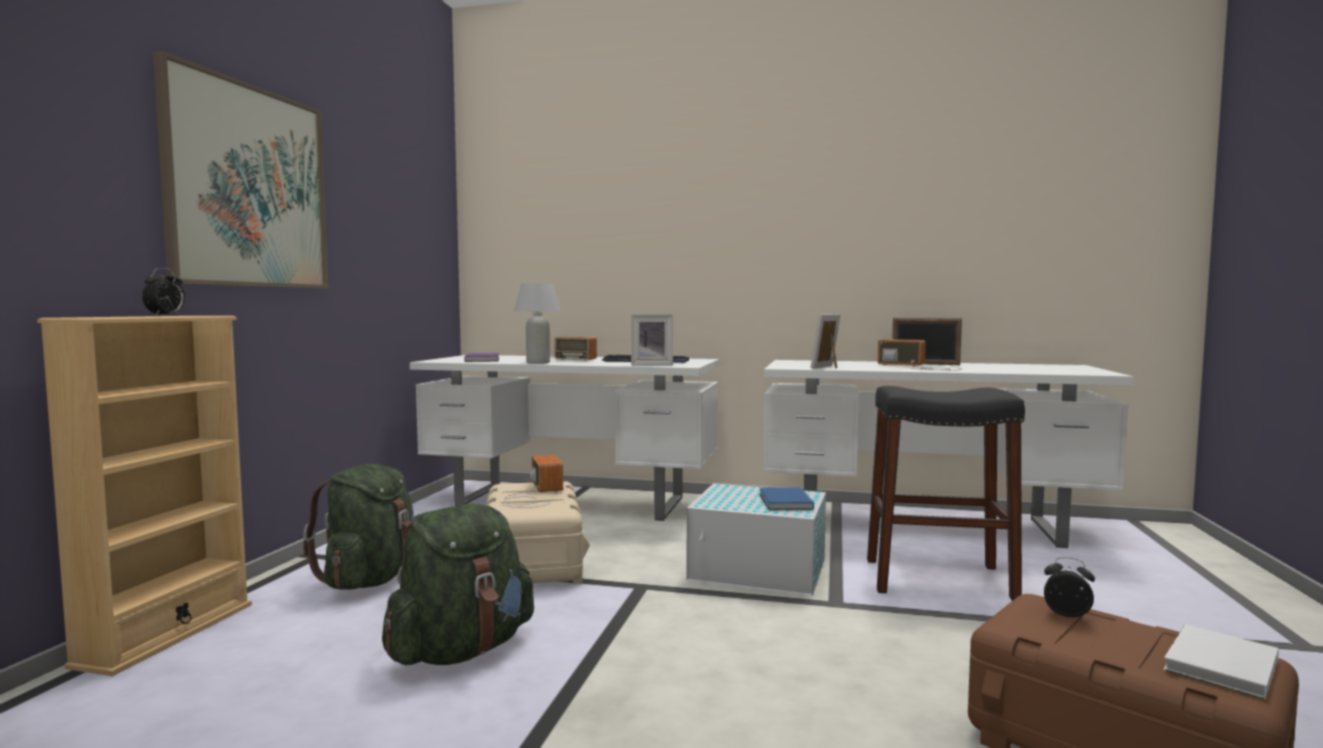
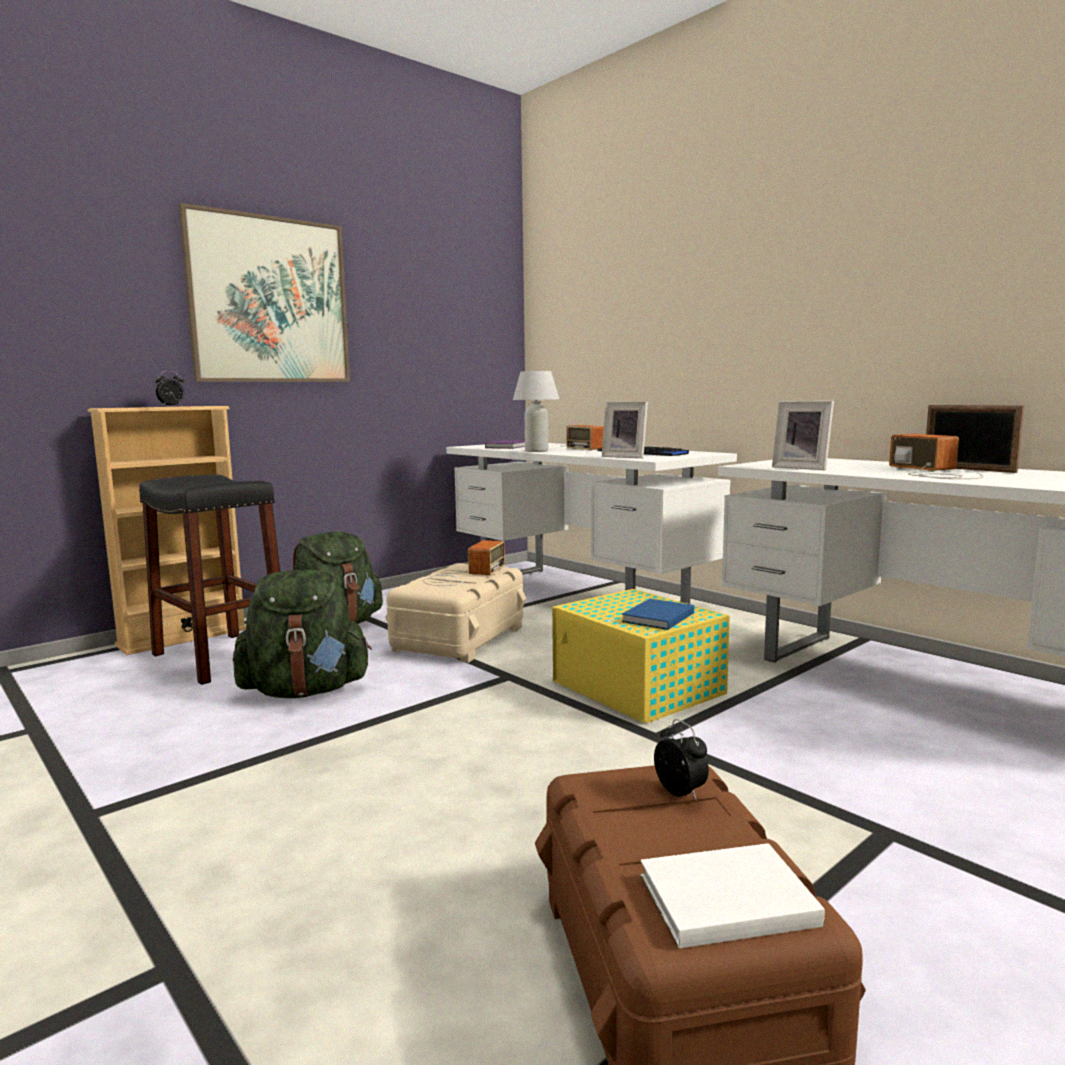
camera: 35 degrees right, 5 degrees up
white storage box [687,483,826,596] -> yellow storage box [552,589,730,723]
picture frame [810,314,841,369] -> picture frame turned 120 degrees counterclockwise [772,401,834,470]
black stool [867,386,1025,601] -> black stool moved to [139,474,280,685]

